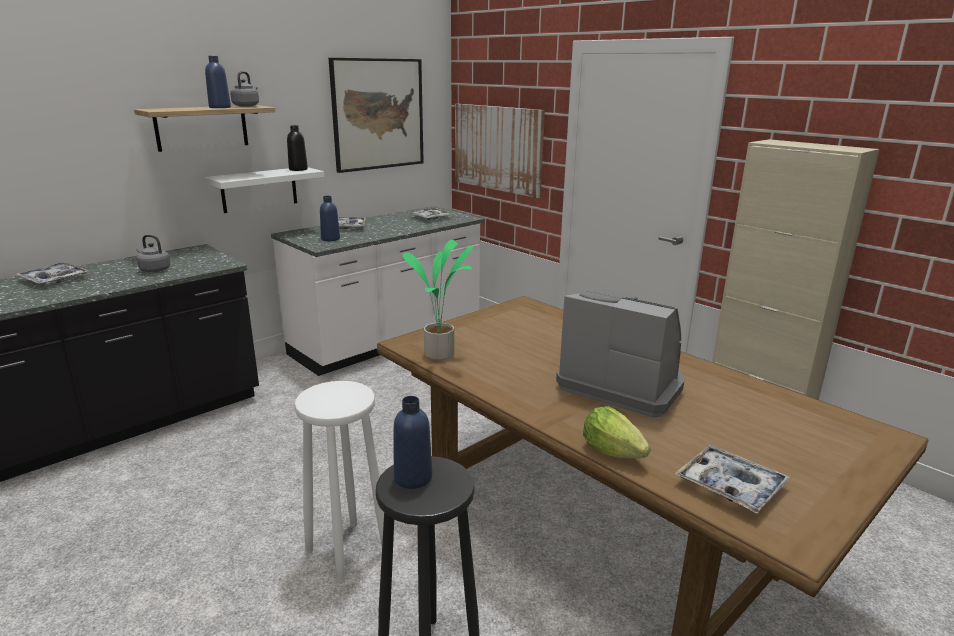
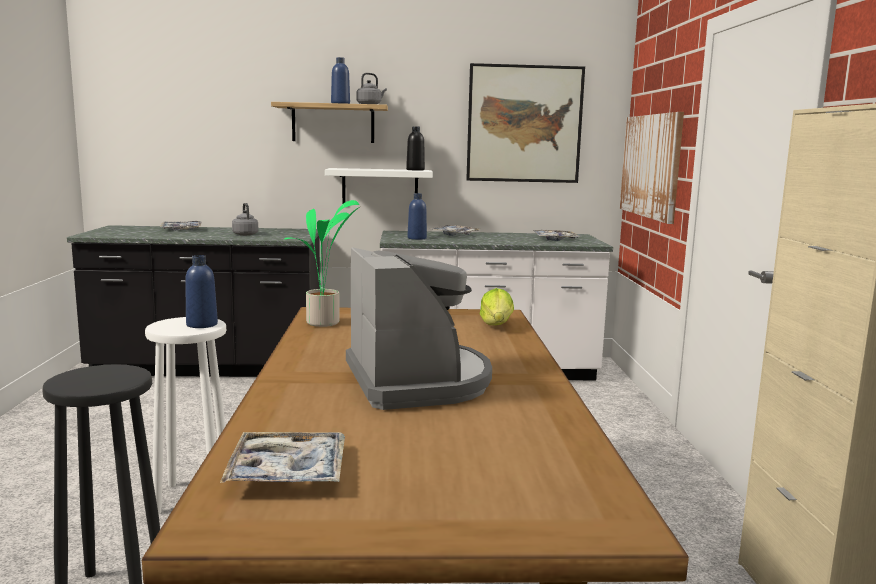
camera: 40 degrees right, 10 degrees down
blue bottle [393,396,432,489] -> blue bottle moved to [185,255,218,328]
lettuce [583,406,651,459] -> lettuce moved to [480,288,514,325]

